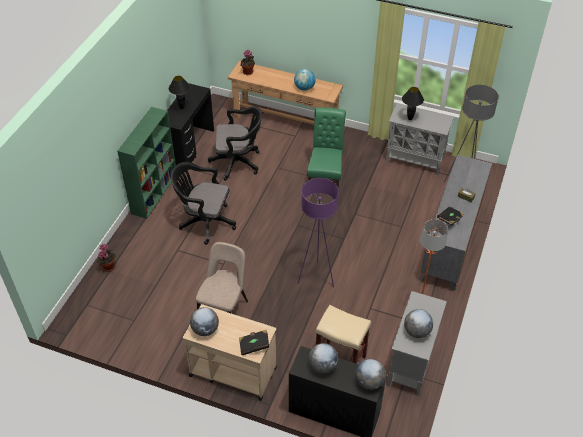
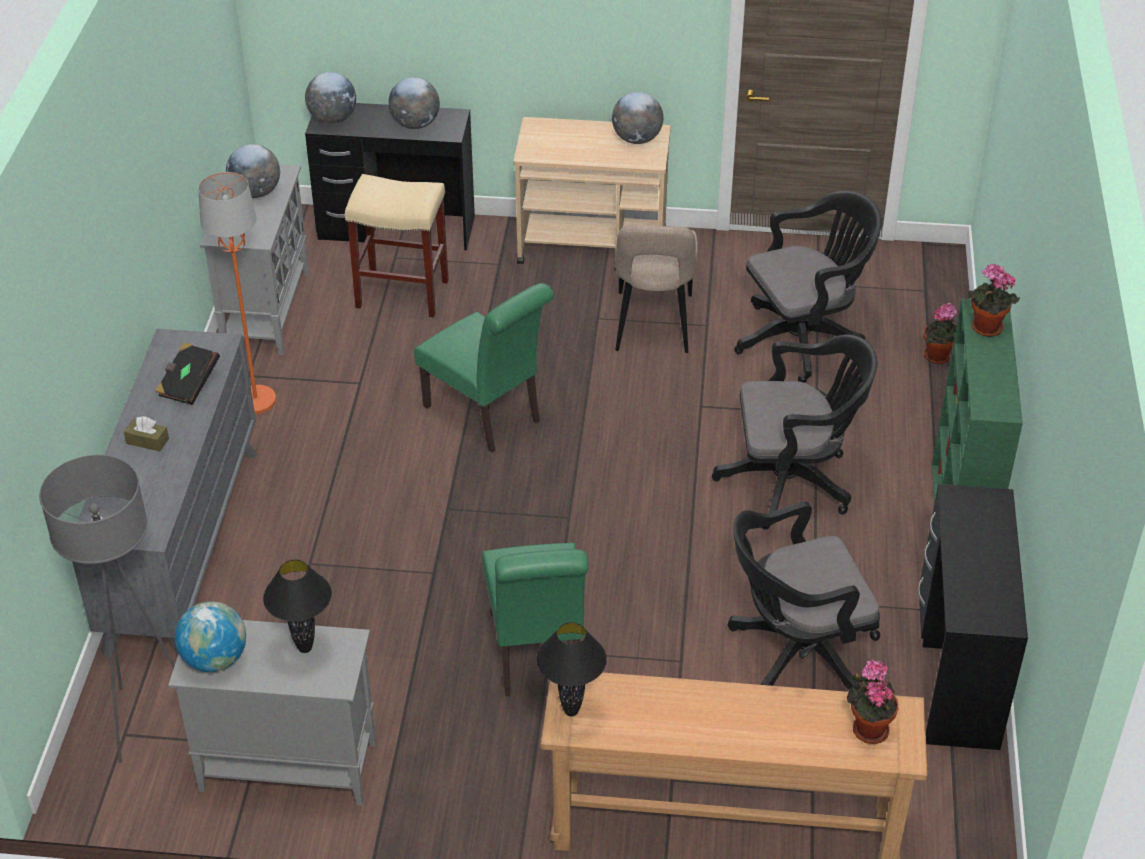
camera: 165 degrees right, 5 degrees down
black table lamp [169,76,190,109] -> black table lamp moved to [536,622,607,716]
black book [239,330,269,355] -> none
globe [294,69,316,91] -> globe moved to [175,602,246,672]
purple floor lamp [298,178,339,288] -> green chair [414,283,554,453]
none -> black office chair [734,191,882,383]
none -> potted plant [968,264,1020,337]

